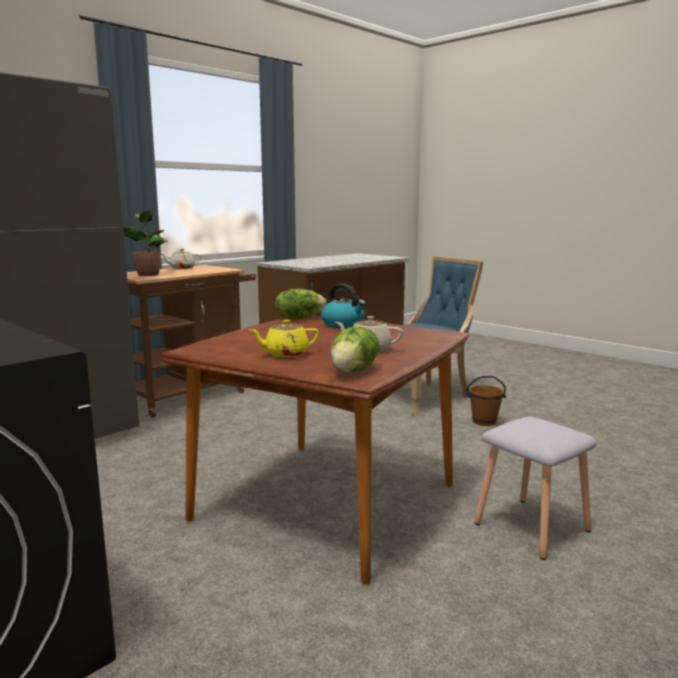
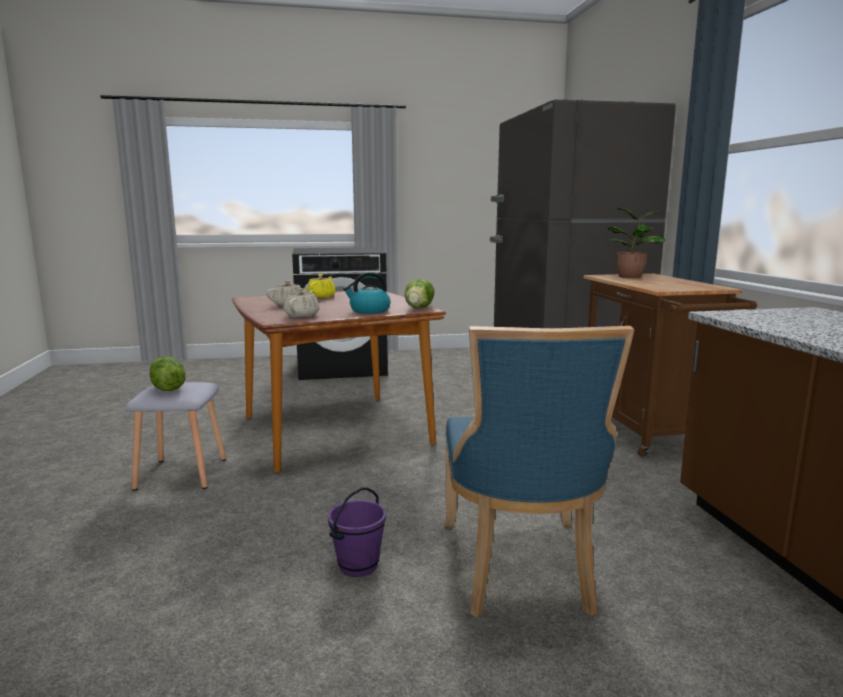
camera: 125 degrees right, 0 degrees up
beige teapot [161,249,201,269] -> beige teapot moved to [283,288,320,317]
lettuce [331,327,379,373] -> lettuce moved to [150,357,186,391]
brown bucket [466,376,506,426] -> purple bucket [327,487,386,577]

